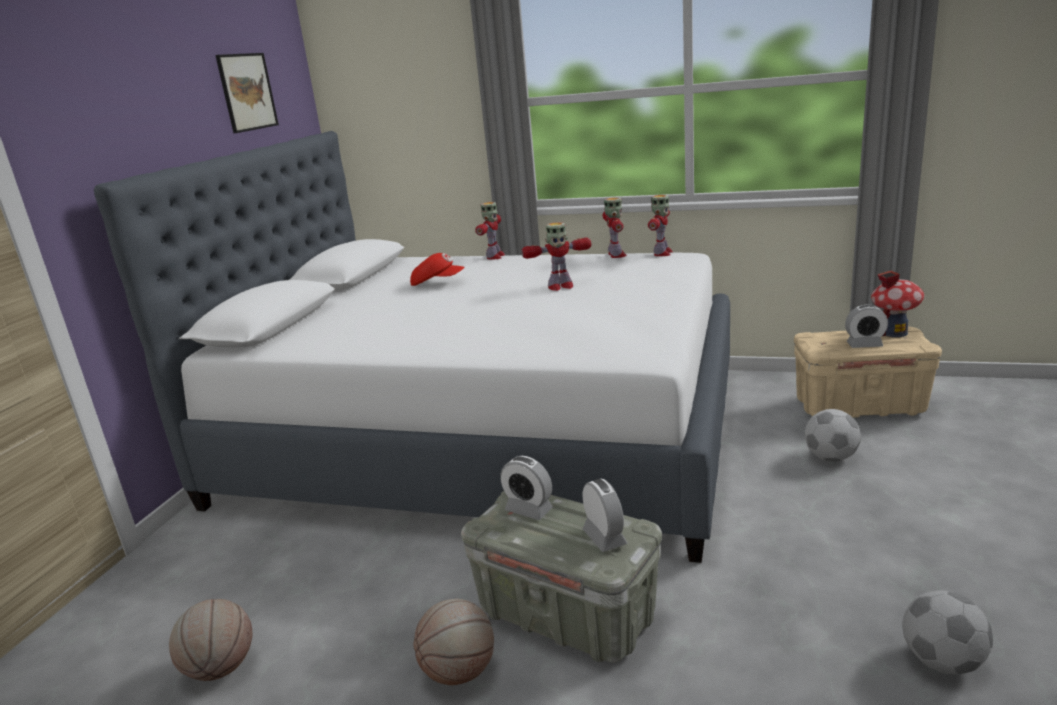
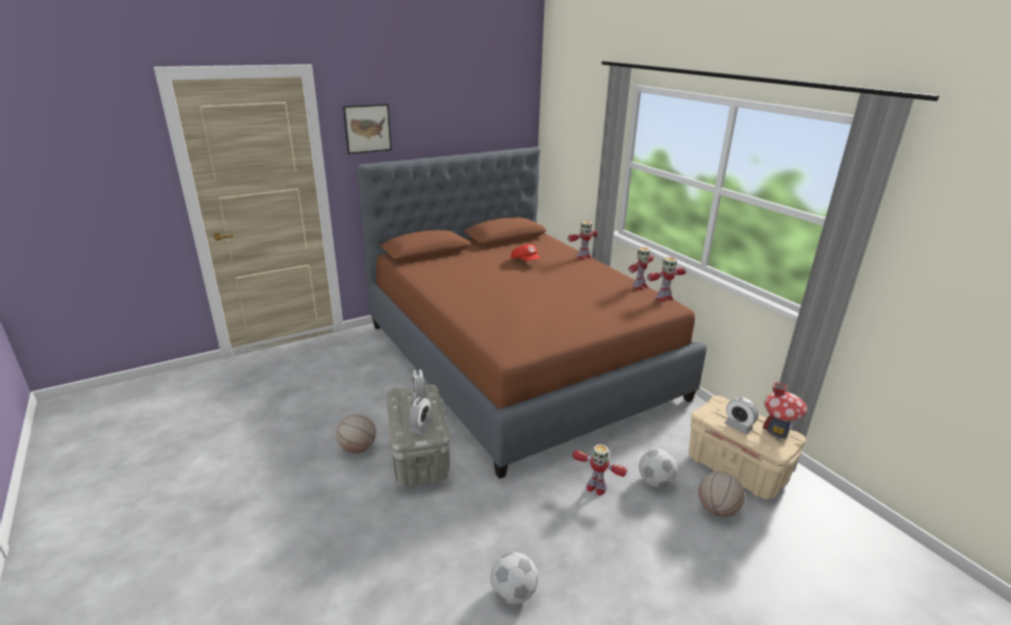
camera: 40 degrees right, 5 degrees up
white bed [94,131,730,563] -> brown bed [357,147,707,479]
basketball [169,599,252,681] -> basketball moved to [698,471,745,517]
picture [215,53,279,133] -> picture moved to [343,104,392,154]
toy robot [521,222,591,291] -> toy robot moved to [573,444,627,496]

